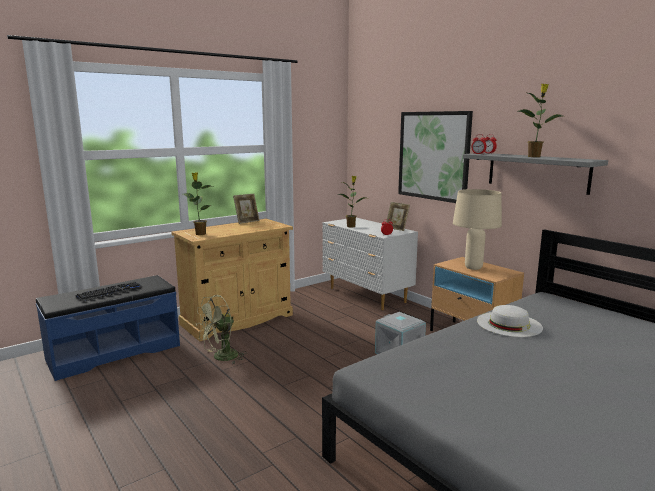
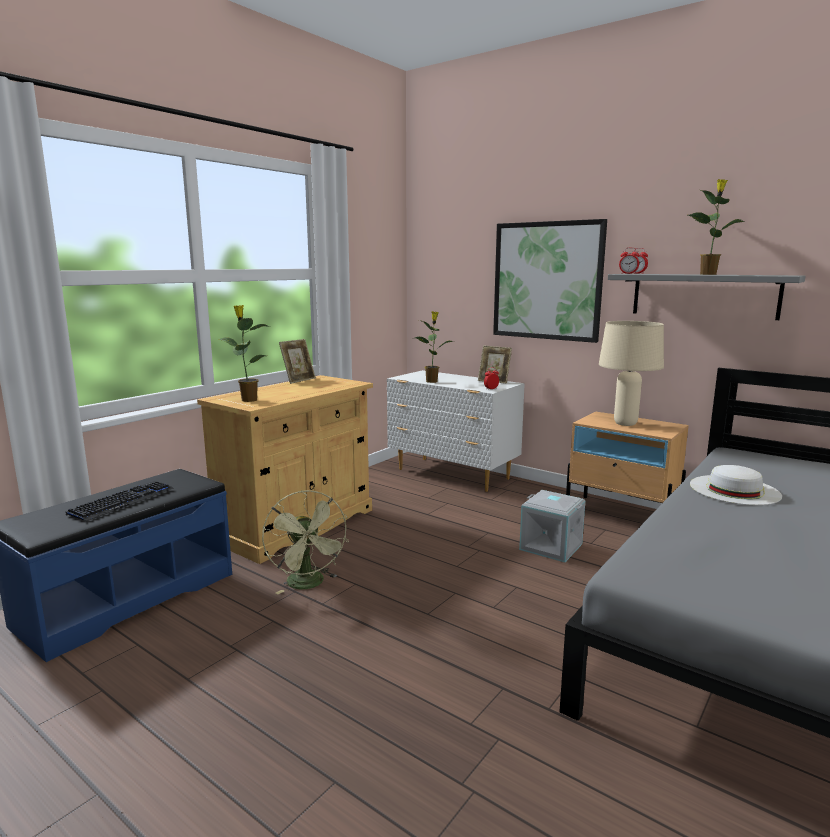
camera: 15 degrees left, 0 degrees up
green fan [197,295,247,364] -> green fan turned 60 degrees counterclockwise [262,490,349,594]

